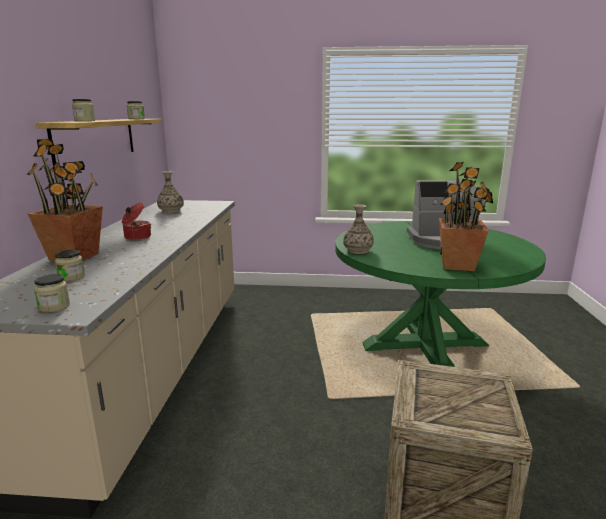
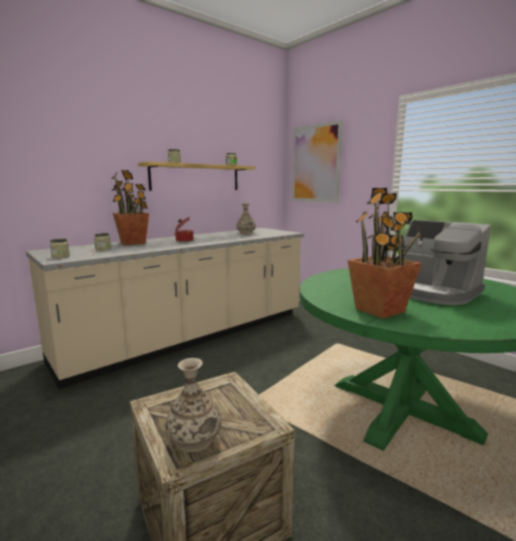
camera: 45 degrees right, 5 degrees down
vase [343,204,374,254] -> vase moved to [165,358,221,453]
none -> picture [292,120,343,203]

